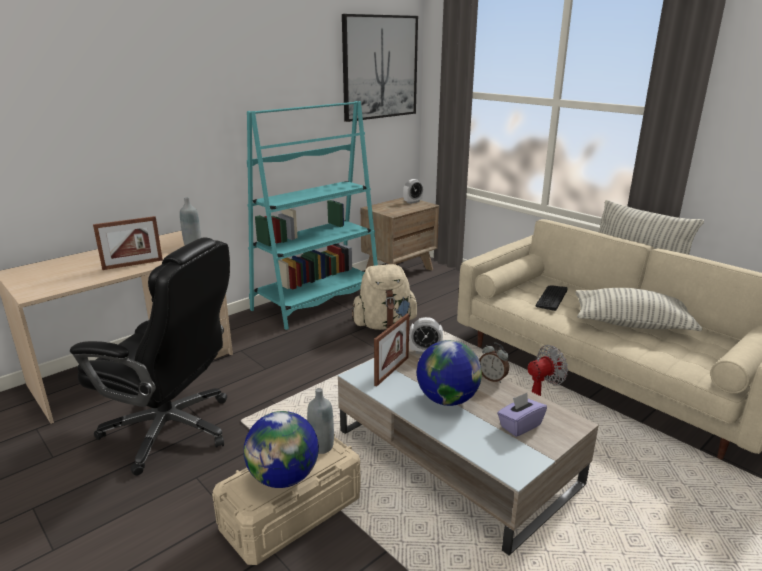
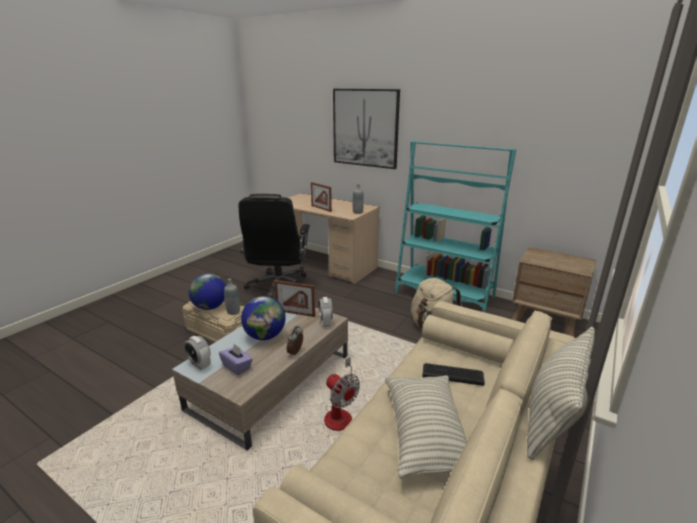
camera: 75 degrees right, 0 degrees up
picture [342,14,418,122] -> picture moved to [333,89,400,169]
alarm clock [403,179,423,204] -> alarm clock moved to [184,336,211,370]

